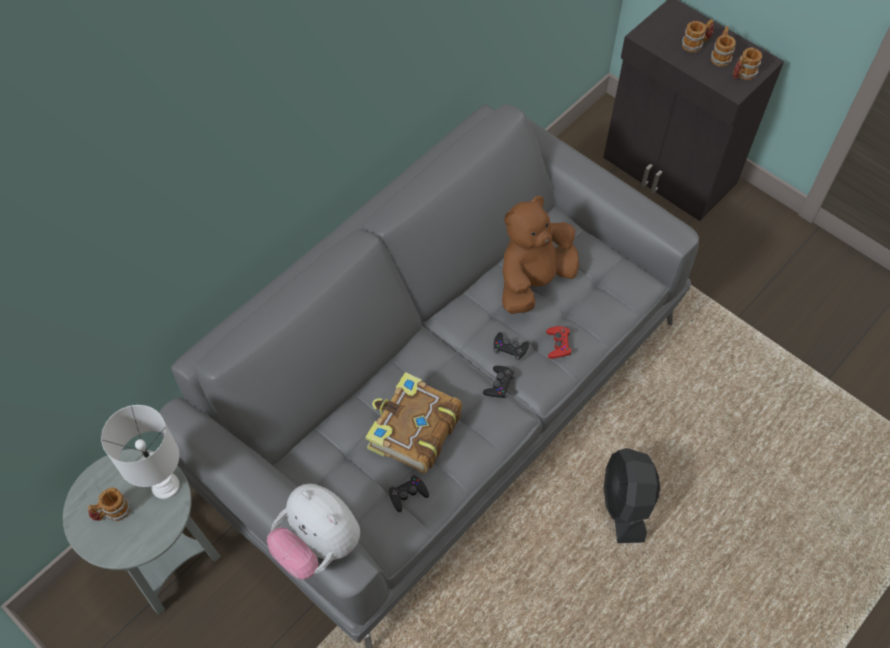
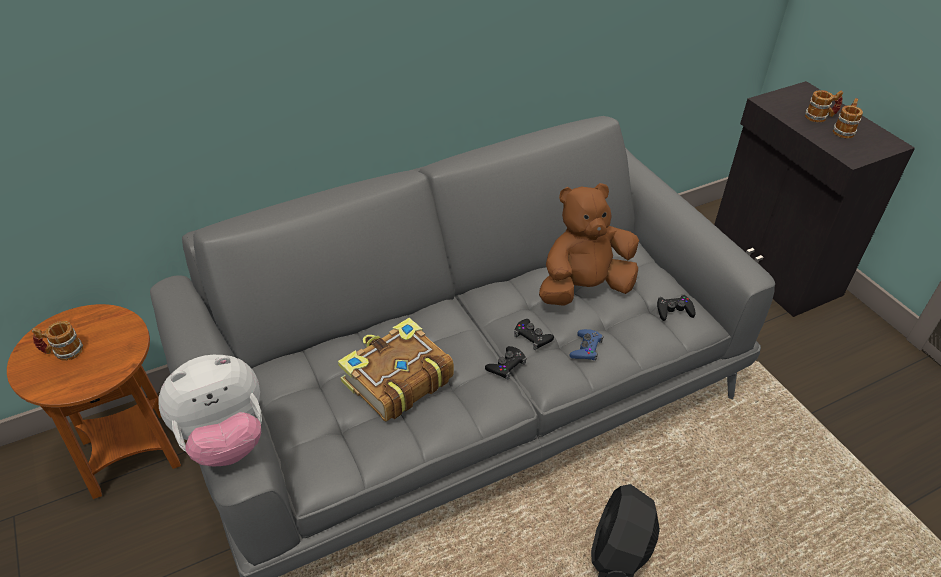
camera: 20 degrees right, 15 degrees down
grey side table [63,449,221,615] -> brown side table [7,304,181,499]
white table lamp [101,405,180,499] -> none
plush toy [267,484,360,580] -> plush toy turned 90 degrees counterclockwise [158,355,262,466]
black game controller [389,475,429,512] -> black game controller moved to [657,294,695,321]
red game controller [546,326,572,359] -> blue game controller [569,329,604,360]
mug [733,48,762,80] -> none

